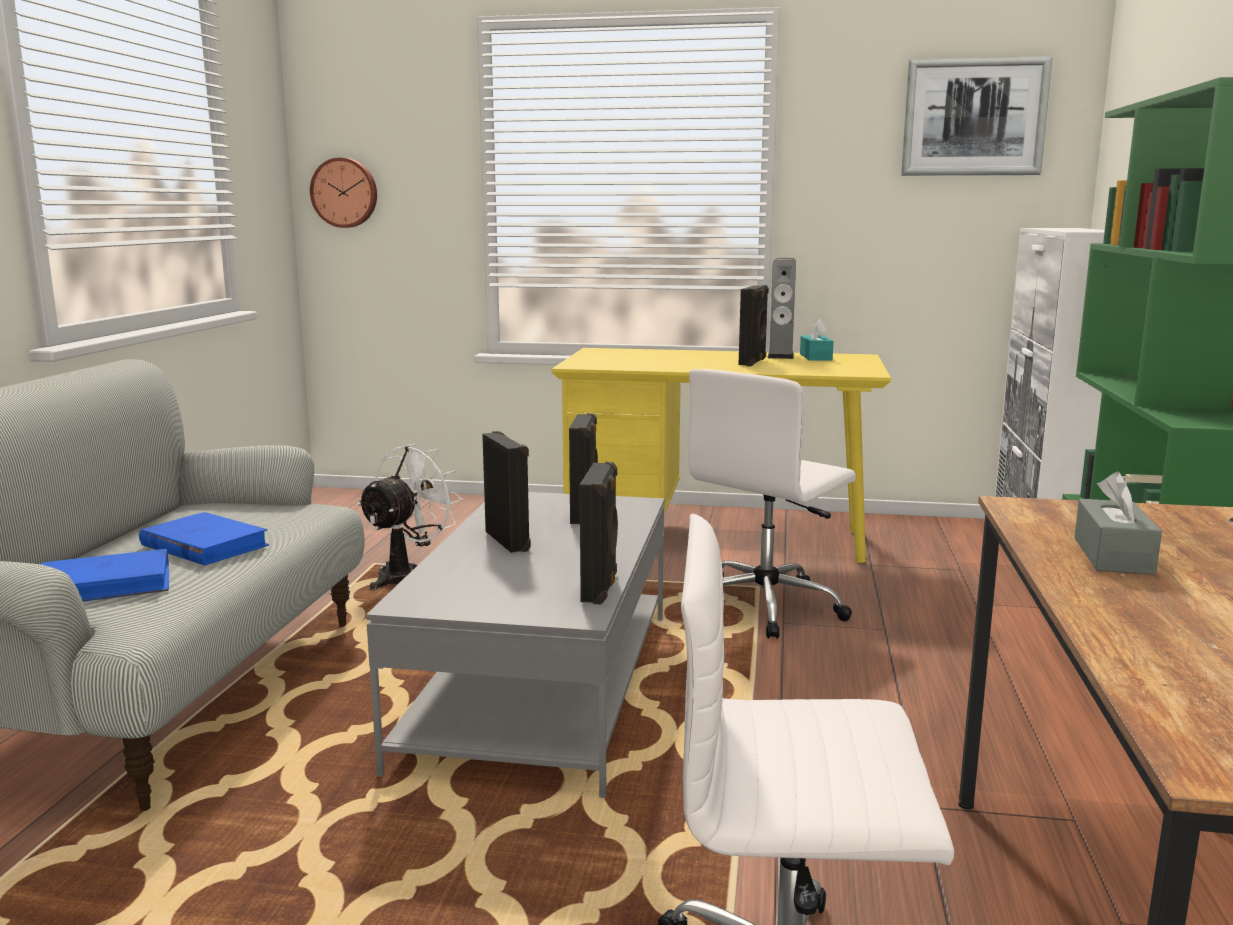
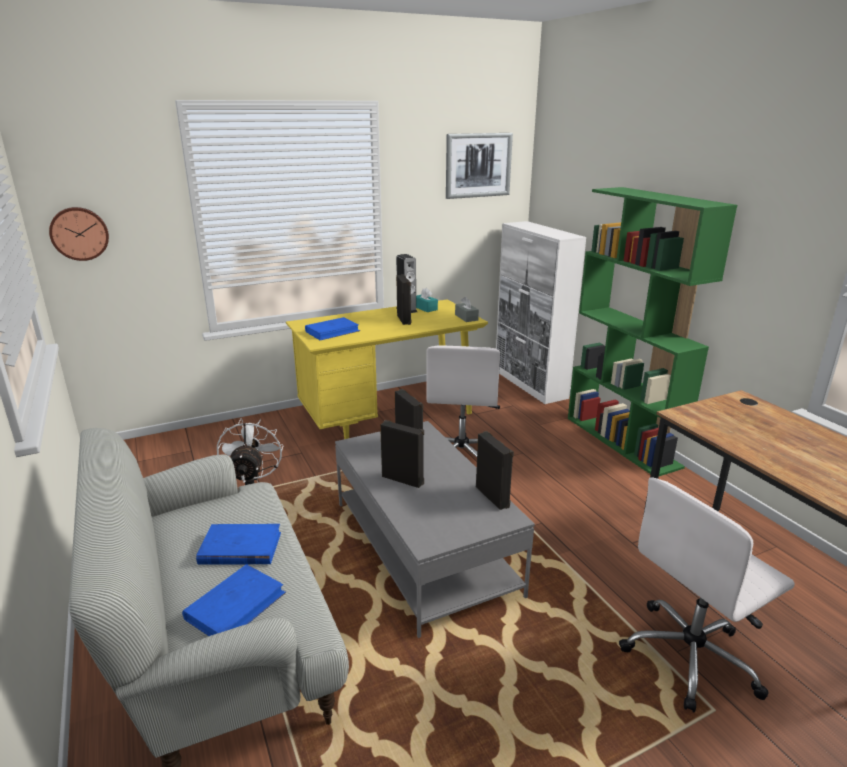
camera: 35 degrees left, 10 degrees up
grey tissue box [1074,472,1162,575] -> grey tissue box moved to [455,296,479,322]
none -> blue book [305,317,360,340]

